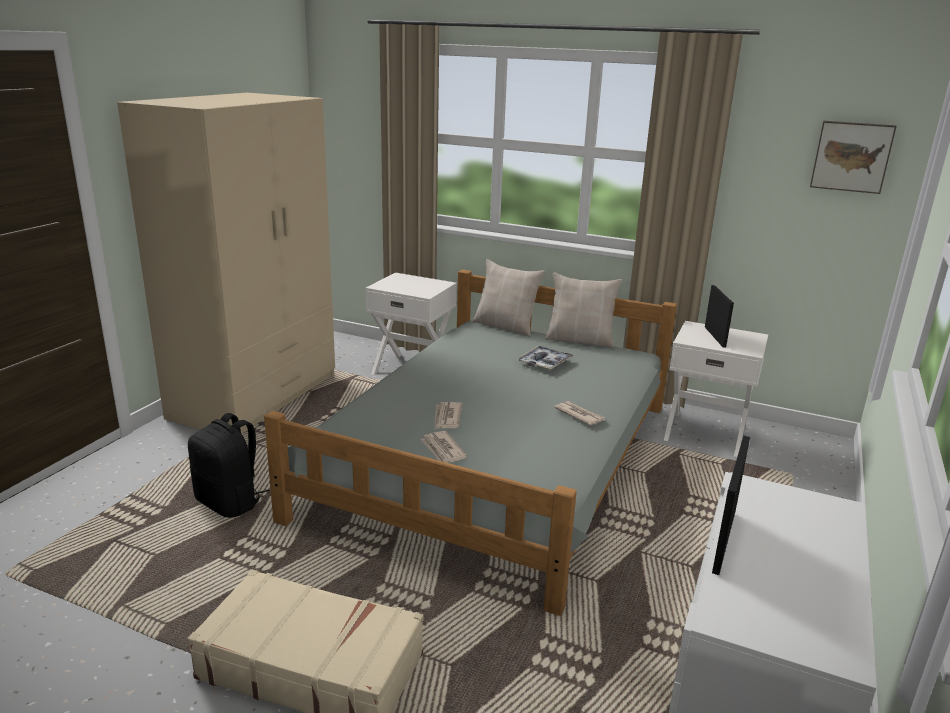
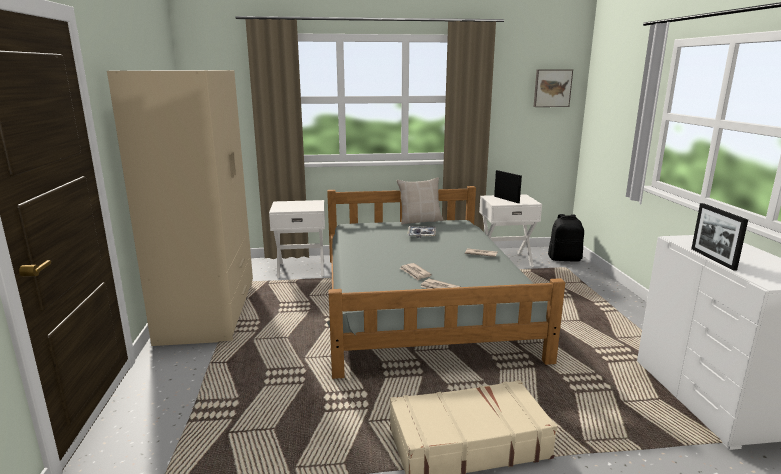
camera: 30 degrees left, 5 degrees down
black backpack [188,413,269,518] -> black backpack moved to [548,214,584,262]
beige pillow [472,259,545,336] -> none

